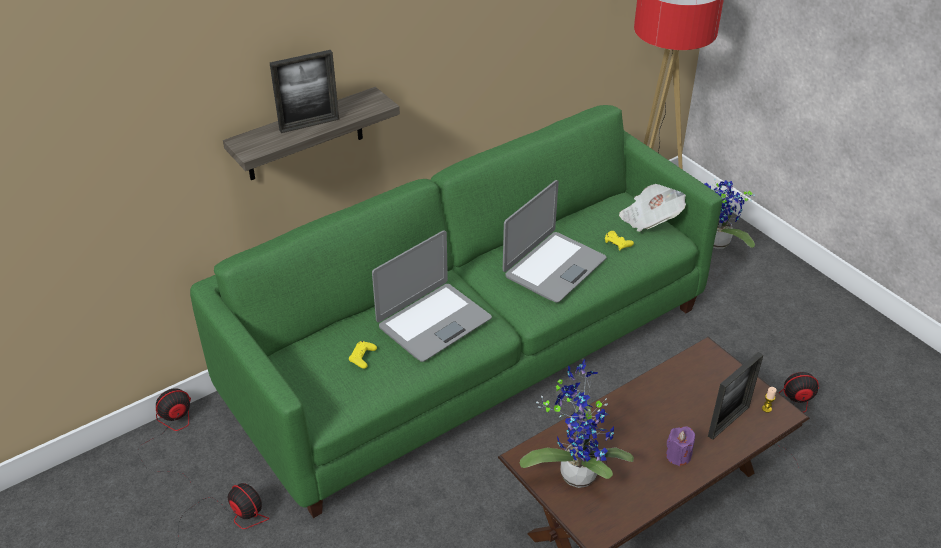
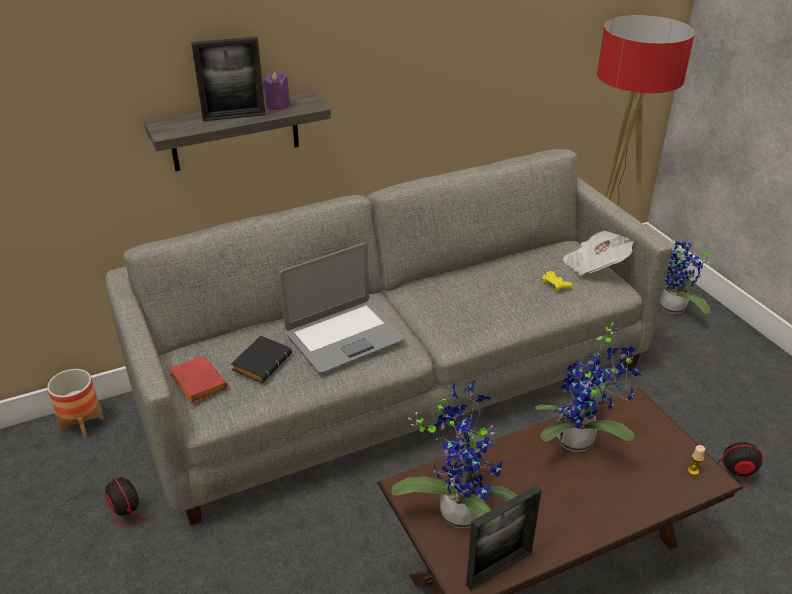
camera: 10 degrees right, 5 degrees down
fan [138,388,192,484] -> planter [47,369,104,438]
green sofa [190,105,723,518] -> grey sofa [106,149,672,525]
yellow game controller [349,341,377,369] -> black book [231,336,292,383]
laptop [503,180,607,303] -> none
purple candle [666,426,695,466] -> purple candle moved to [263,71,290,110]
picture frame [708,352,763,440] -> picture frame moved to [466,485,542,590]
none -> red book [169,356,228,403]
none -> potted plant [535,322,641,452]

